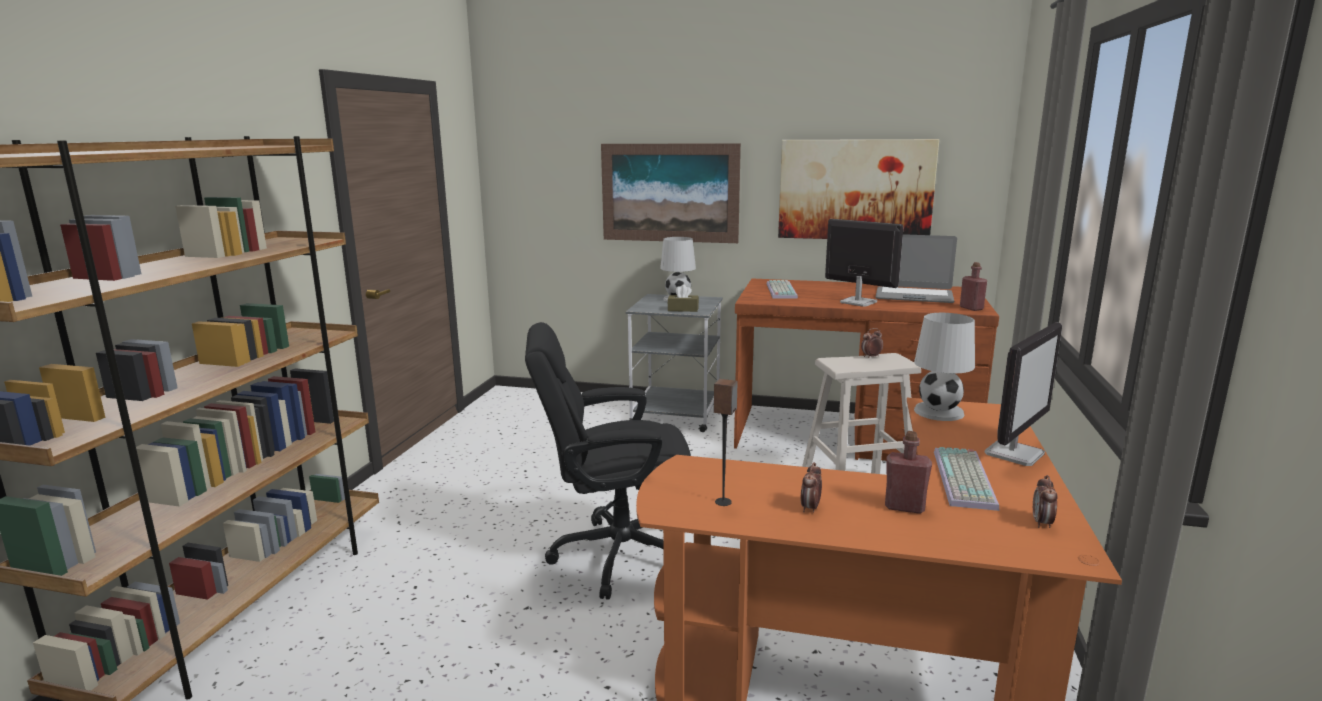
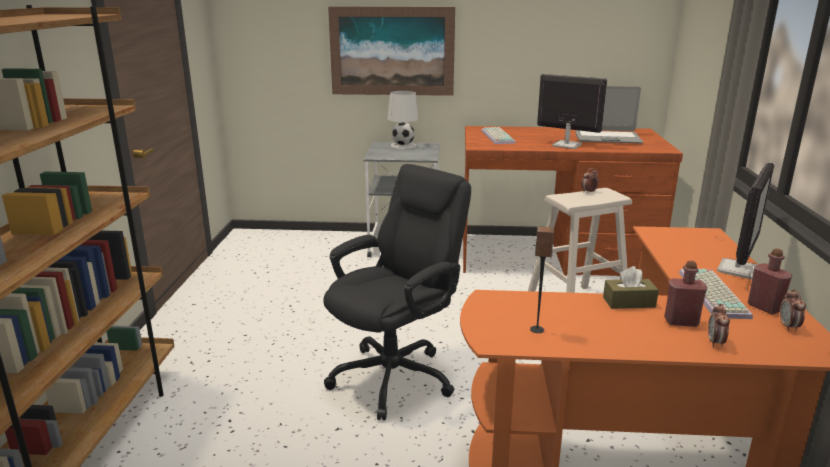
camera: 10 degrees left, 5 degrees up
black office chair [525,322,691,600] -> black office chair turned 150 degrees clockwise [323,164,471,420]
brown tissue box [668,284,699,312] -> brown tissue box moved to [603,266,659,309]
picture [778,139,939,239] -> none
alarm clock [800,462,822,513] -> alarm clock moved to [708,304,730,347]
white table lamp [914,313,975,421] -> none
red bottle [960,262,987,311] -> red bottle moved to [748,248,792,314]

